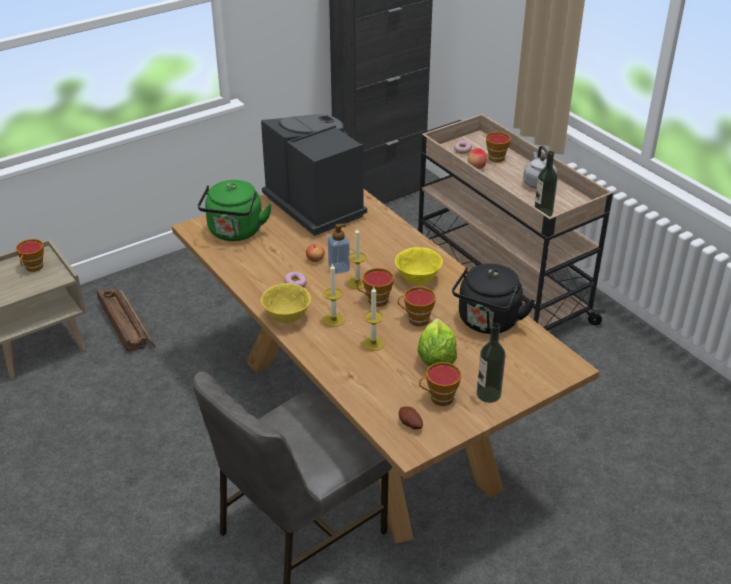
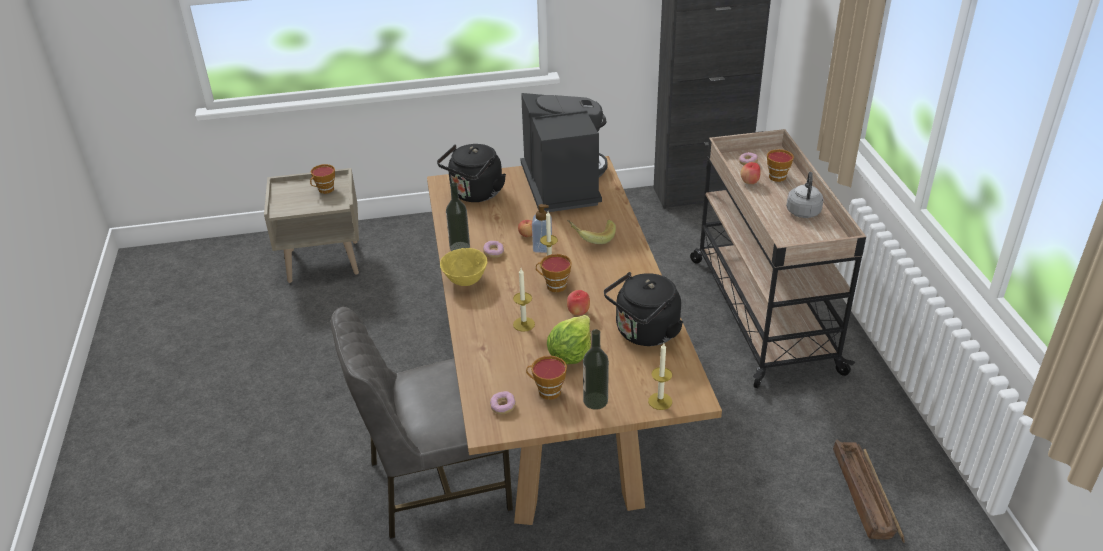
camera: 25 degrees right, 0 degrees up
crate [97,288,156,351] -> crate moved to [833,440,905,543]
green kettle [198,180,272,241] -> black kettle [437,144,506,202]
candle [323,263,345,327] -> candle moved to [648,343,672,410]
yellow bowl [395,247,443,285] -> none
cup [398,287,436,326] -> apple [567,290,590,315]
potato [399,407,423,430] -> donut [490,391,516,414]
bottle [534,151,558,217] -> bottle moved to [446,182,470,251]
none -> banana [567,220,616,244]

